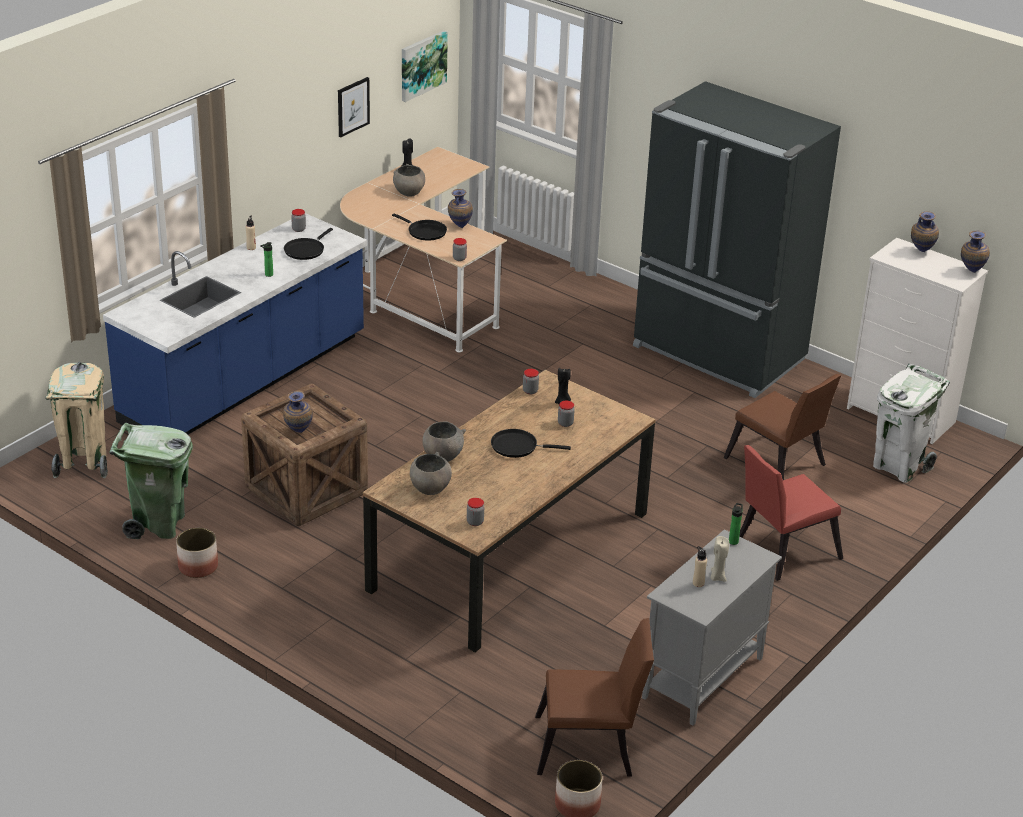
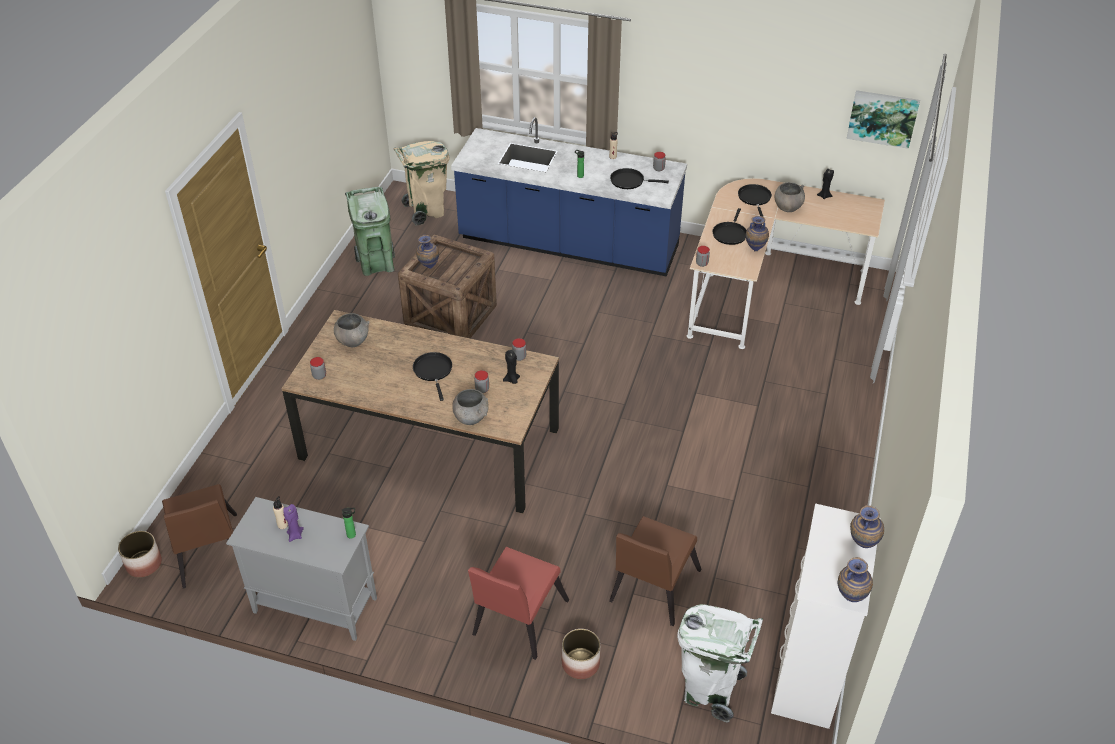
camera: 70 degrees right, 10 degrees up
planter [176,528,218,578] -> planter moved to [562,629,600,679]
picture [338,77,370,137] -> none
grey bowl [422,422,466,462] -> grey bowl moved to [452,389,489,425]
black fridge [633,81,841,398] -> none
beige candle [711,536,729,582] -> purple candle [283,504,304,542]
red chair [739,445,843,581] -> red chair turned 105 degrees counterclockwise [468,547,569,660]
none -> black frying pan [738,184,772,216]

